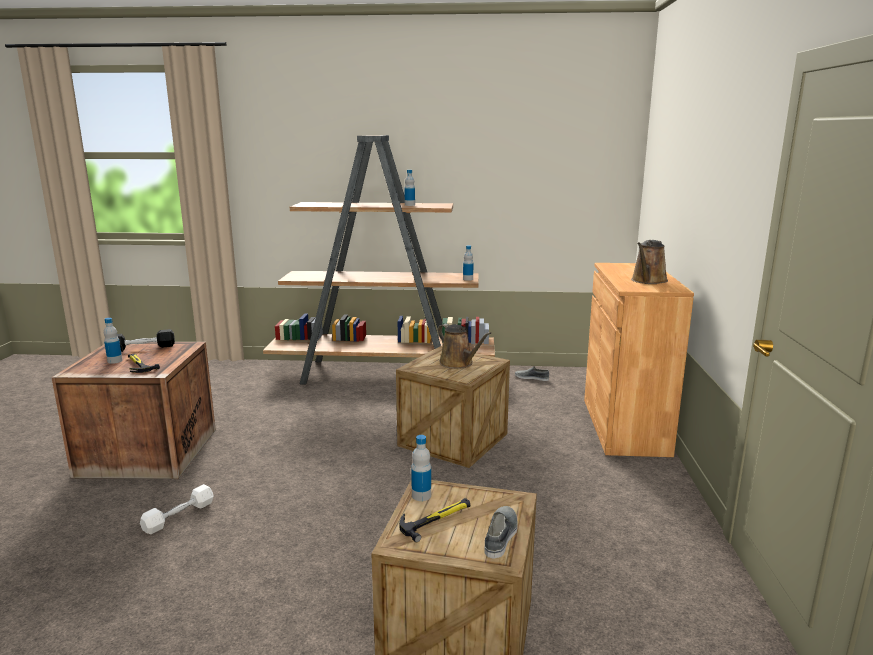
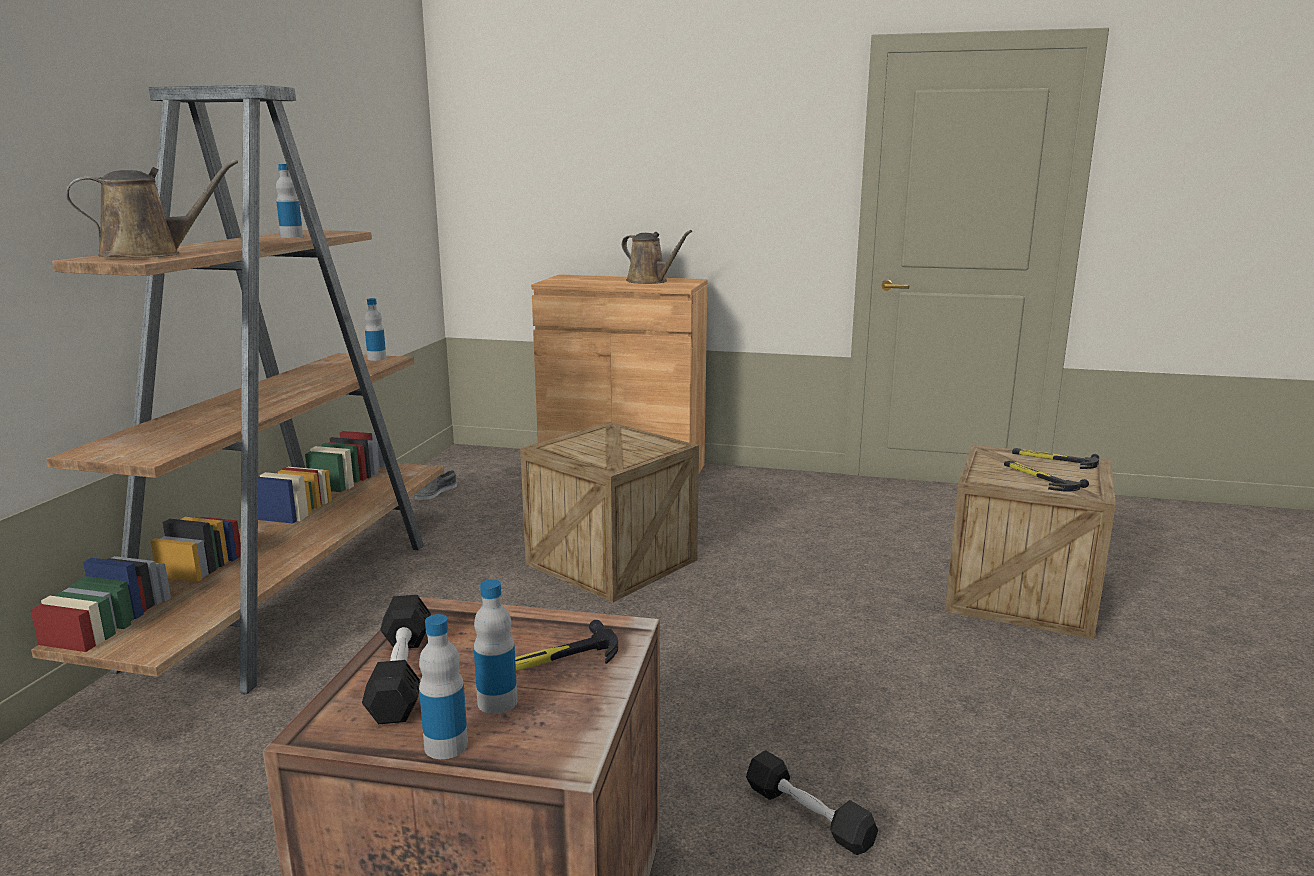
camera: 80 degrees left, 0 degrees up
white dumbbell [140,484,214,534] -> black dumbbell [746,750,878,855]
bottle [411,435,431,501] -> bottle moved to [419,614,468,759]
brown watering can [437,324,491,369] -> brown watering can moved to [66,159,238,258]
grey shoe [485,506,518,559] -> hammer [1012,448,1099,469]

